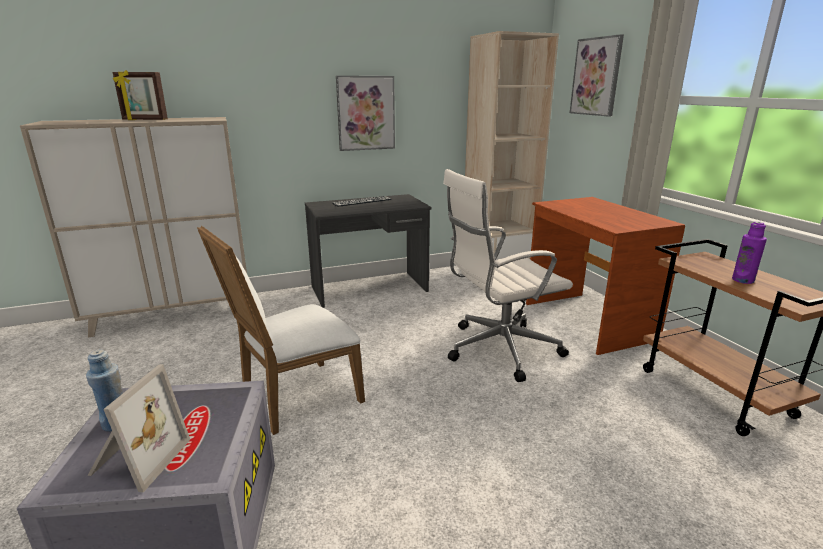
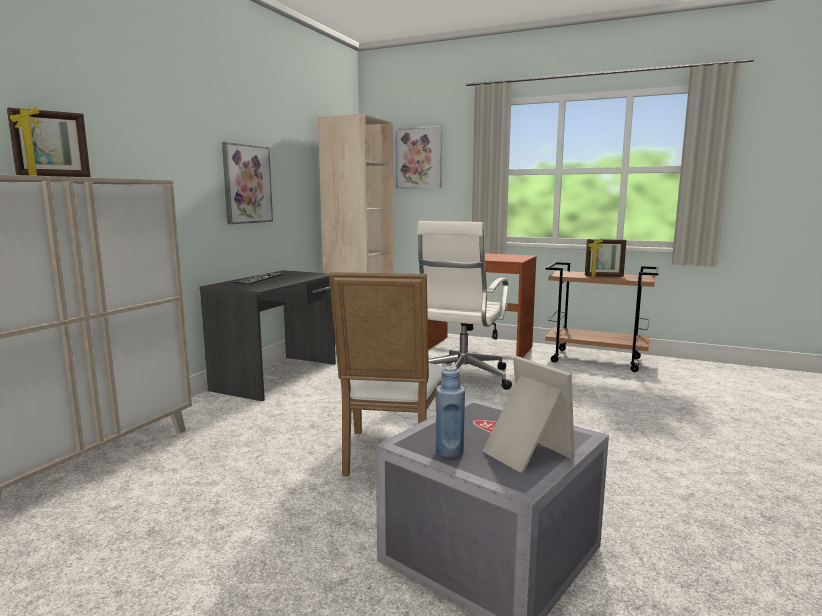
camera: 45 degrees left, 10 degrees down
purple bottle [732,221,767,284] -> picture frame [585,238,626,277]

